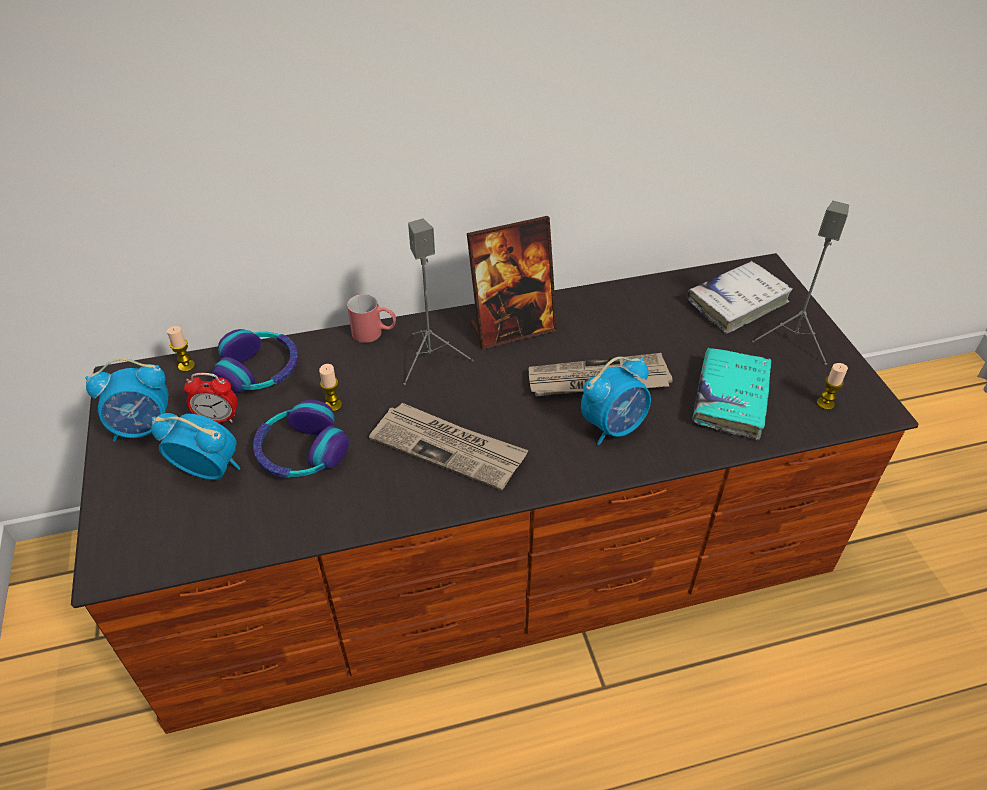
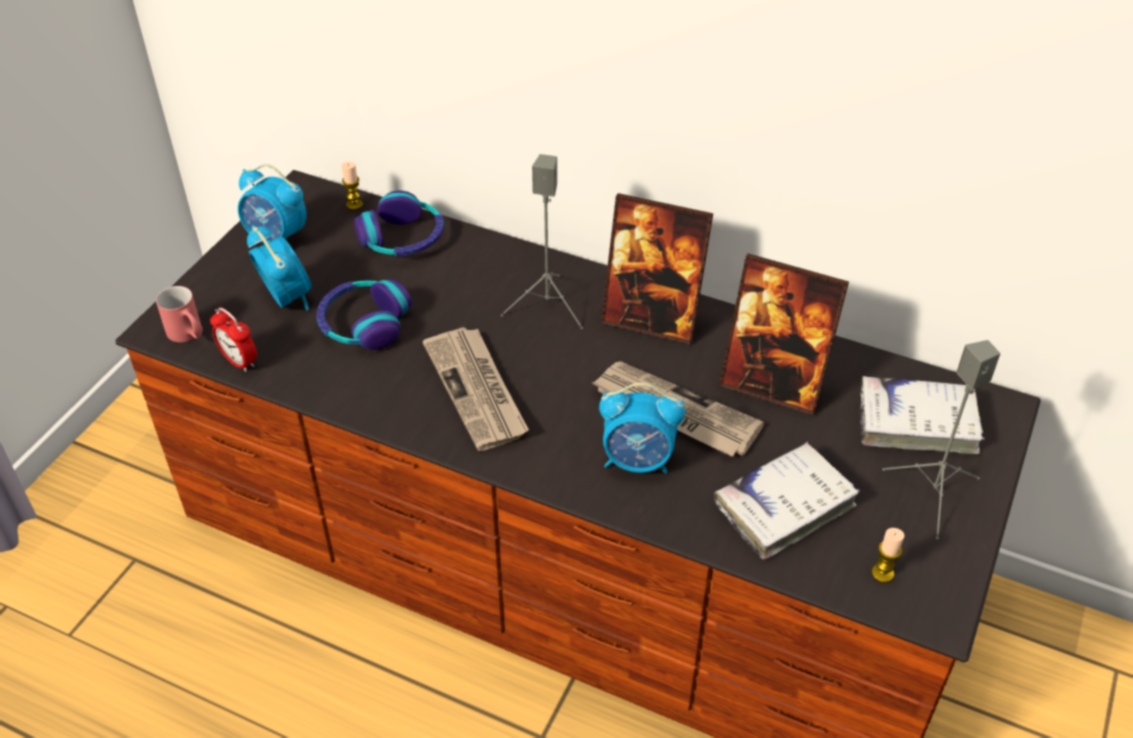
camera: 40 degrees right, 0 degrees up
alarm clock [184,373,238,423] -> alarm clock moved to [210,308,257,372]
candle [319,364,342,412] -> none
red mug [347,294,396,343] -> red mug moved to [156,286,203,342]
turquoise book [692,347,772,440] -> white book [714,442,860,560]
none -> picture frame [719,253,849,415]

